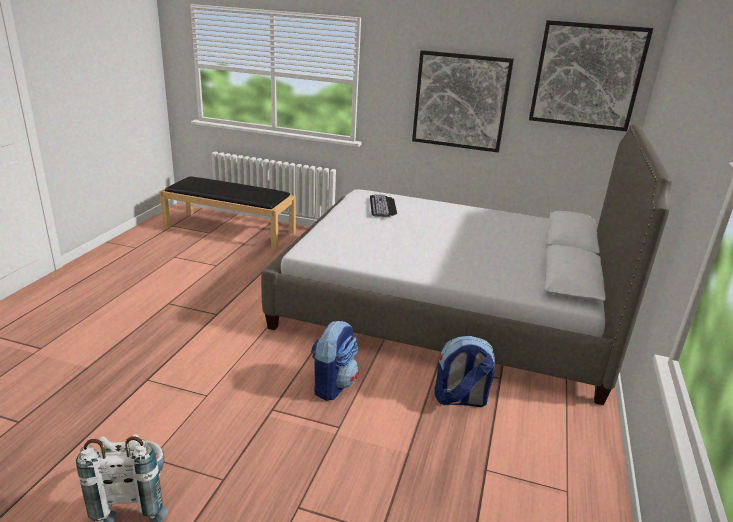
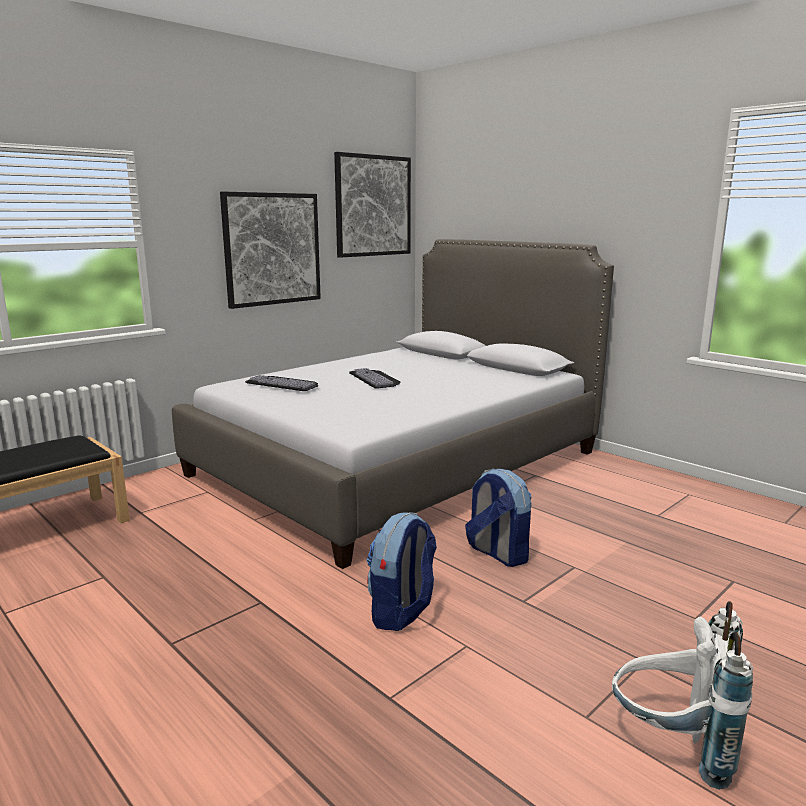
camera: 60 degrees left, 10 degrees down
backpack [435,336,495,407] -> backpack moved to [367,512,437,631]
none -> keyboard [349,368,400,389]

